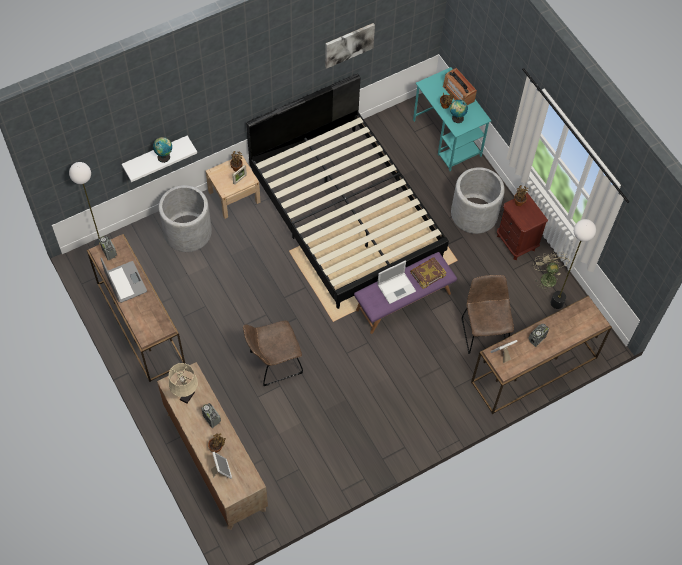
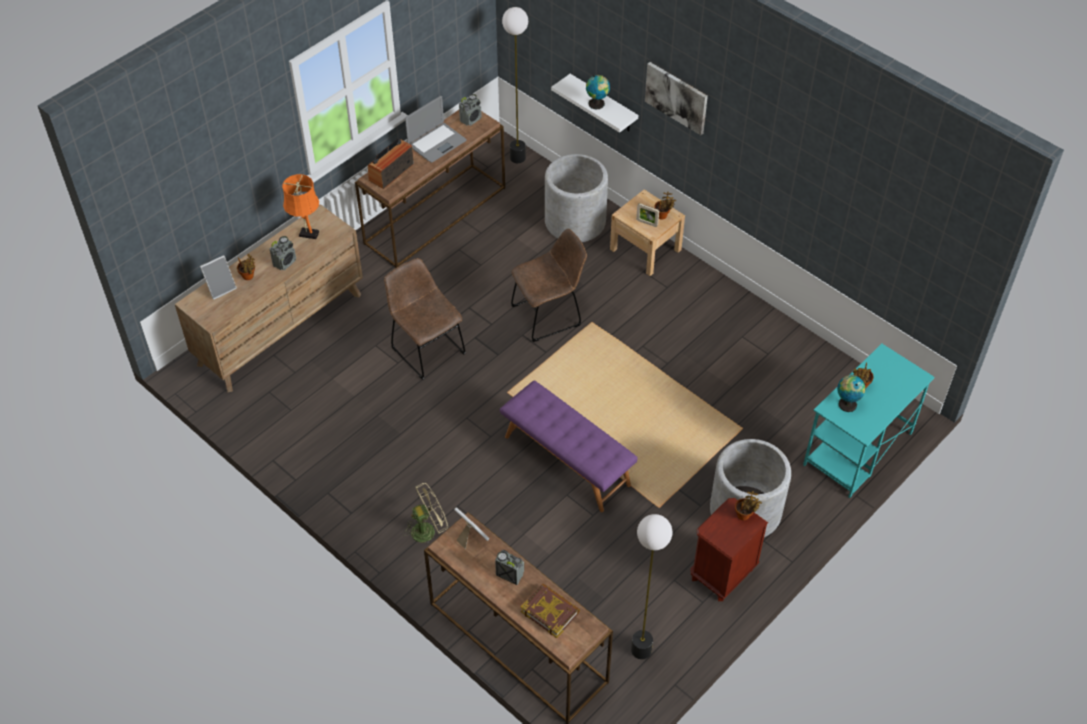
camera: 75 degrees right, 10 degrees down
beige table lamp [169,363,198,404] -> orange table lamp [282,174,319,239]
black bed [246,74,449,309] -> none
picture [325,23,375,68] -> picture moved to [645,62,708,135]
laptop [377,260,416,304] -> none
book [410,257,447,289] -> book moved to [521,584,580,638]
radio [443,68,477,105] -> radio moved to [368,139,414,189]
brown chair [461,275,514,354] -> brown chair moved to [511,229,587,342]
beige fan [533,252,570,291] -> beige fan moved to [403,483,448,543]

